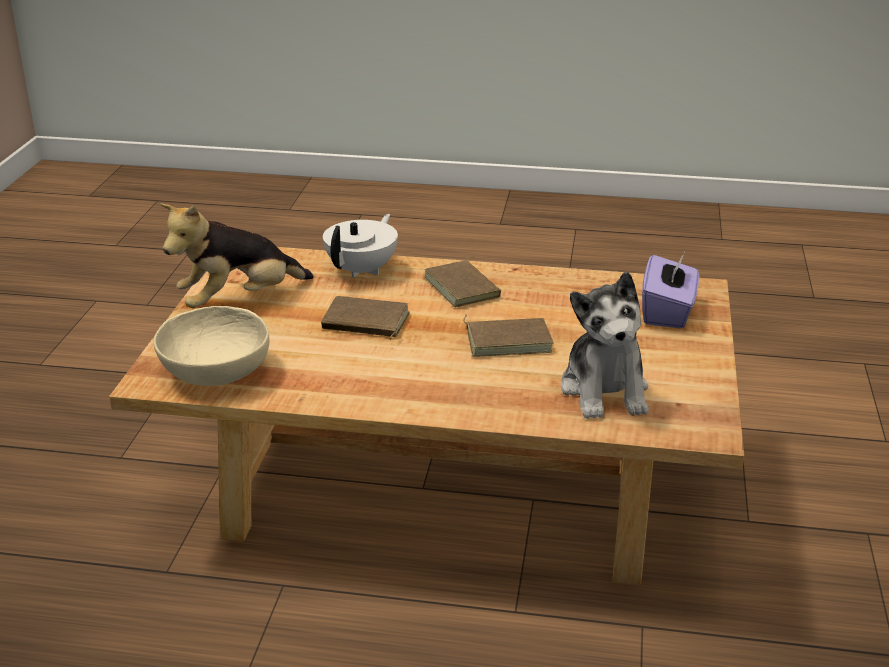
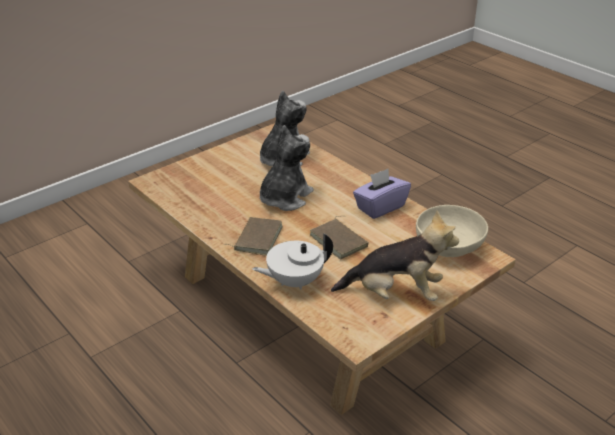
camera: 140 degrees left, 5 degrees up
brown book [463,314,554,356] -> plush toy [260,125,314,211]
purple tissue box [642,253,699,329] -> purple tissue box moved to [353,169,411,219]

